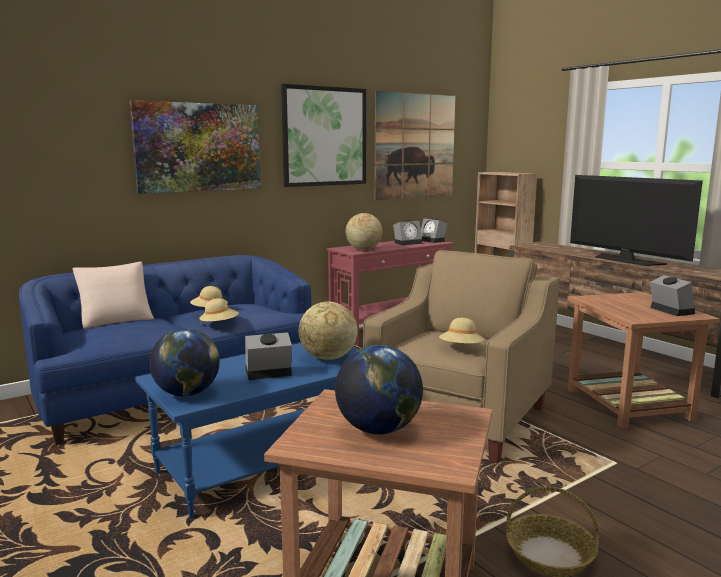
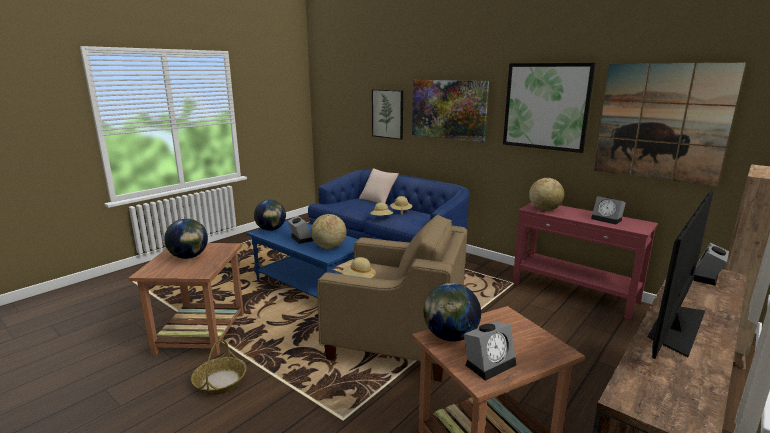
camera: 75 degrees right, 5 degrees up
alarm clock [421,218,447,243] -> alarm clock moved to [693,243,729,286]
none -> picture [372,89,403,140]
none -> globe [424,283,481,342]

